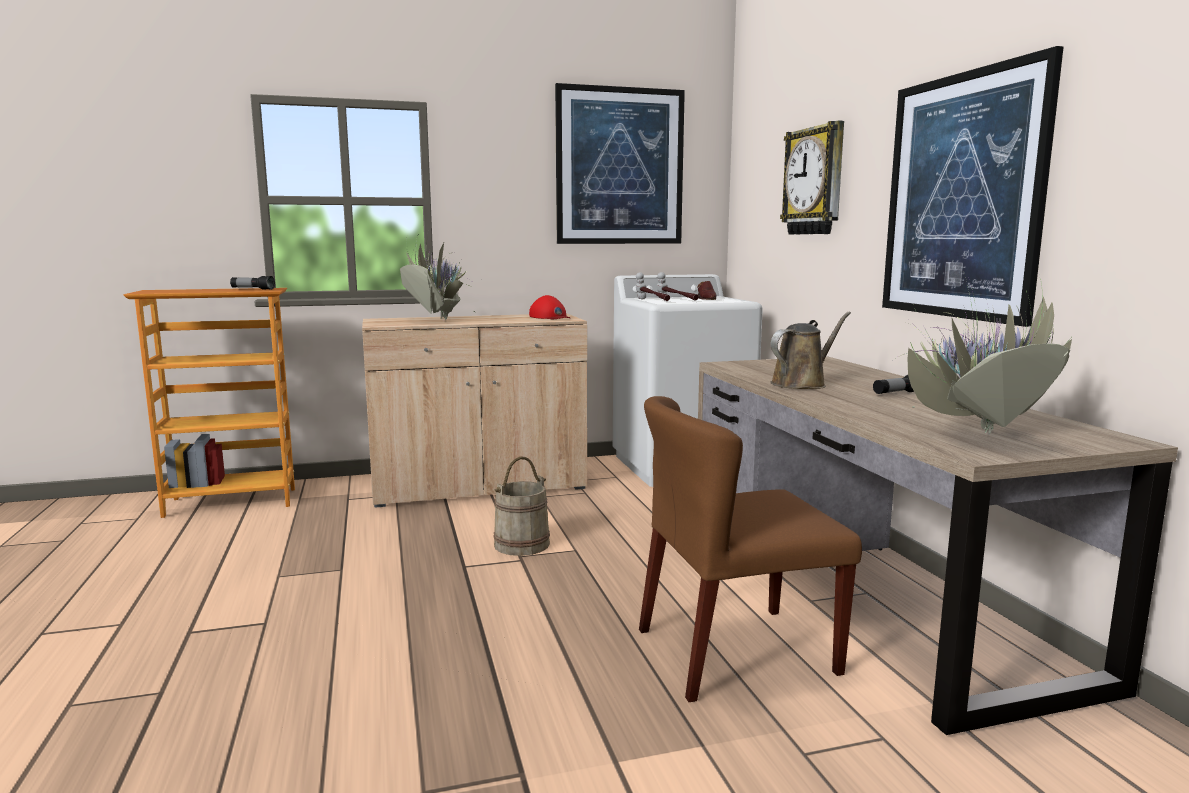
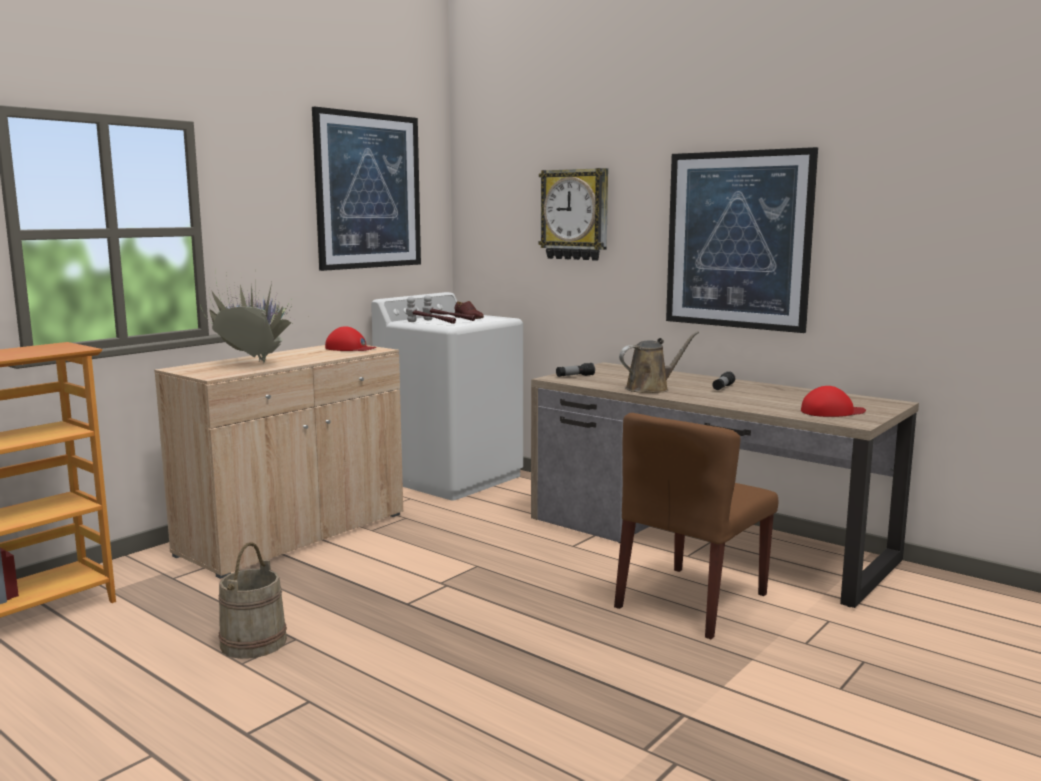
camera: 35 degrees left, 0 degrees up
flashlight [230,276,275,290] -> flashlight moved to [556,363,595,377]
beige bucket [493,456,550,556] -> beige bucket moved to [218,542,287,659]
brown watering can [770,311,851,389] -> brown watering can turned 45 degrees clockwise [619,331,699,393]
potted plant [898,275,1072,434] -> red cap [801,386,866,417]

